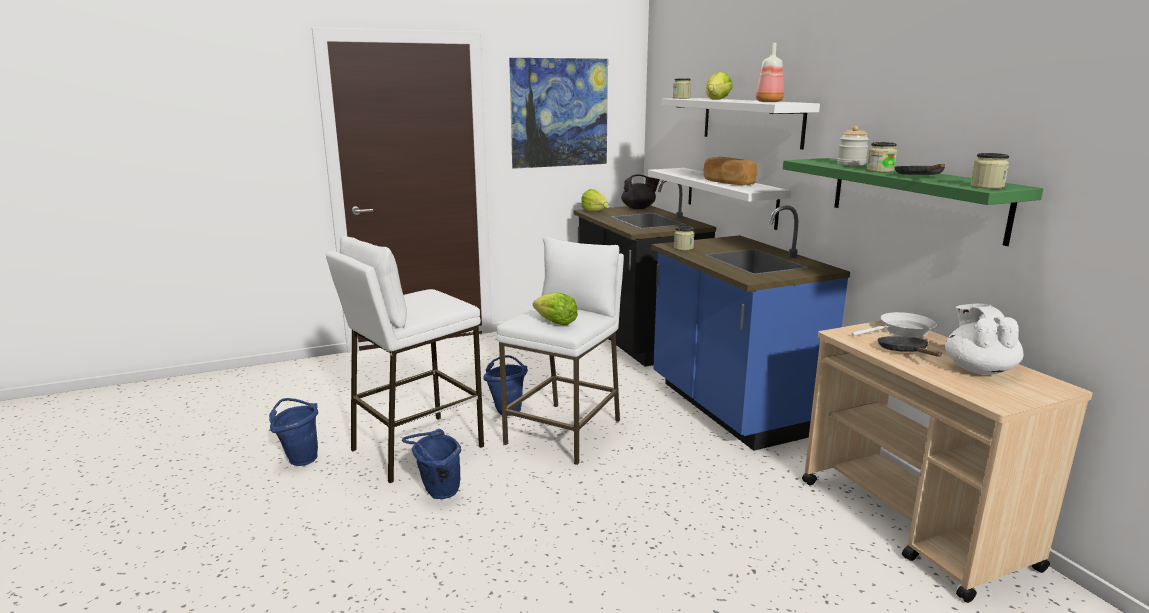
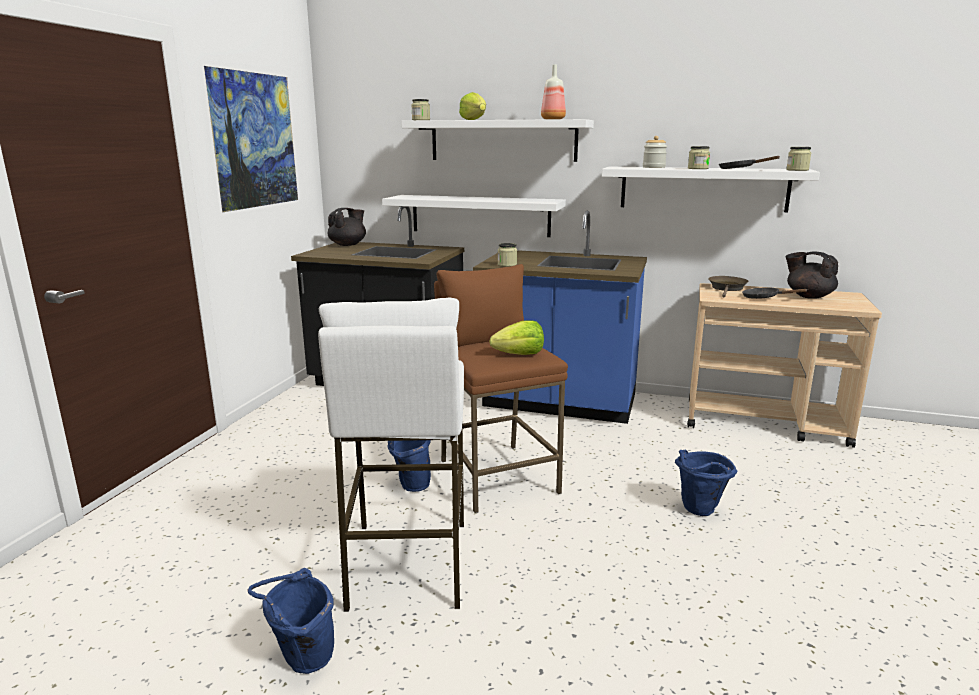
camera: 50 degrees left, 0 degrees up
blue bucket [402,429,461,499] -> blue bucket moved to [675,450,738,516]
white stool [497,236,624,465] -> brown stool [434,264,568,513]
lettuce [581,189,608,212] -> none
bread [704,157,757,185] -> none
green shelf [783,158,1043,246] -> white shelf [602,167,820,212]
white frying pan [852,312,937,337] -> brown frying pan [708,276,749,297]
white teapot [945,304,1024,375] -> black teapot [786,251,838,299]

